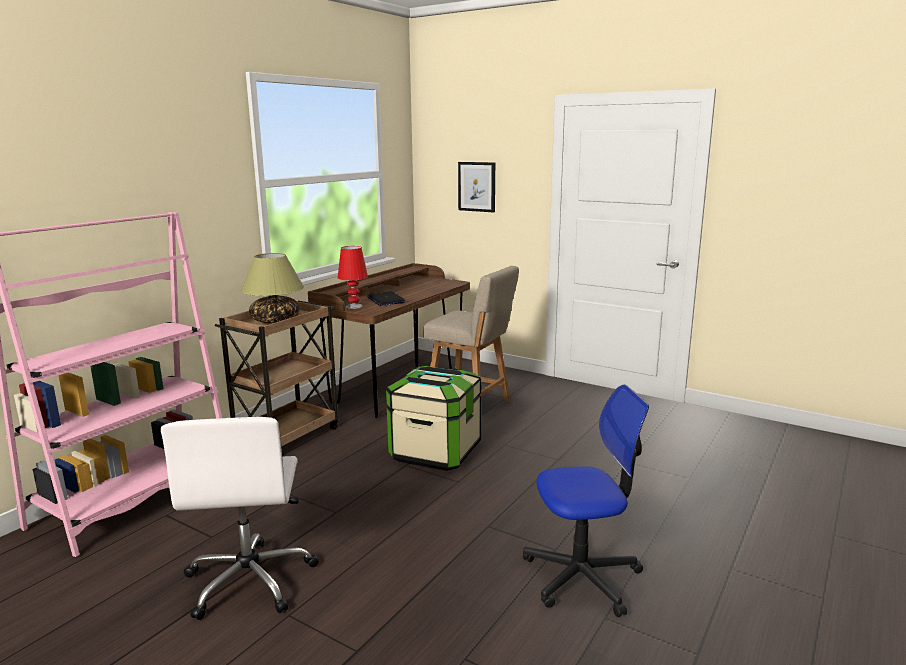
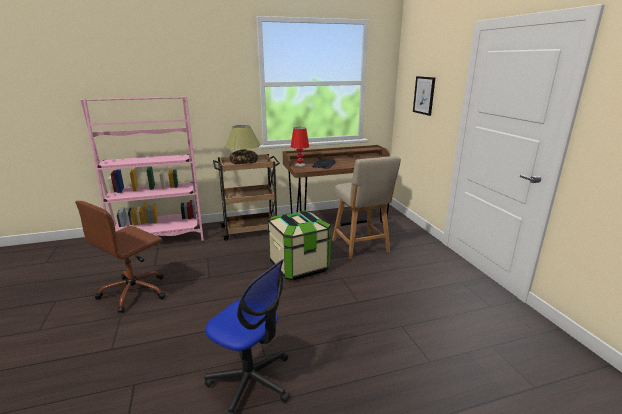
camera: 40 degrees right, 5 degrees up
white office chair [161,417,319,620] -> brown office chair [75,201,165,313]

